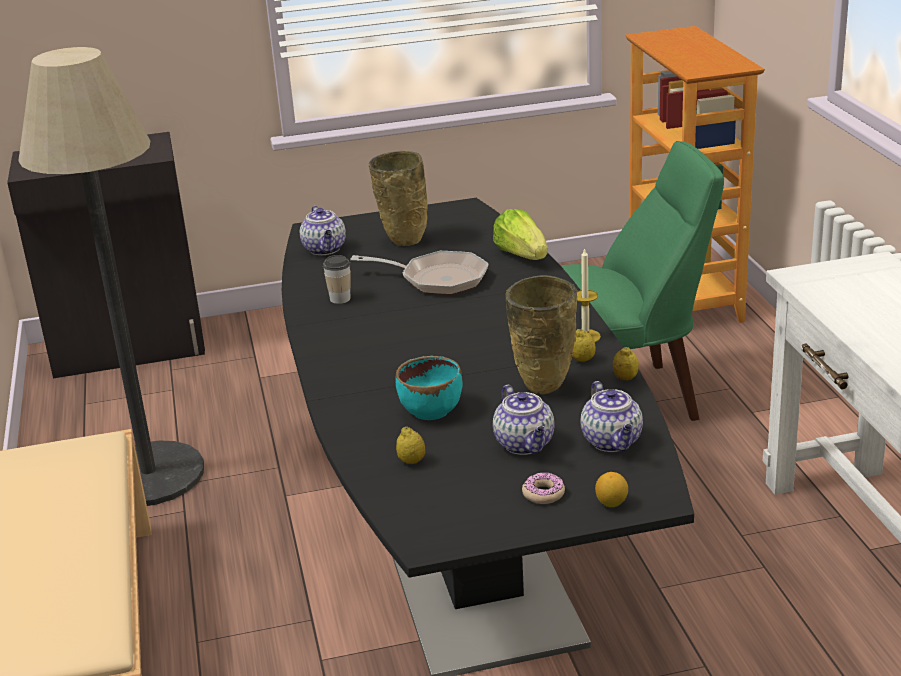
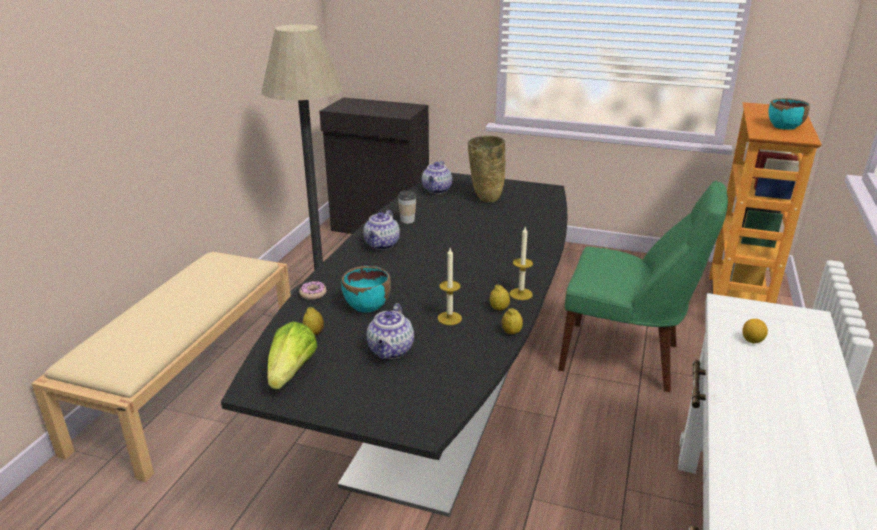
camera: 30 degrees right, 0 degrees up
frying pan [350,251,489,295] -> none
lettuce [493,209,548,260] -> lettuce moved to [267,321,317,389]
beige vase [505,275,577,394] -> candle [438,248,462,325]
donut [522,472,565,504] -> donut moved to [299,281,327,300]
teapot [580,381,643,452] -> teapot moved to [363,210,400,250]
lemon [595,472,628,507] -> lemon moved to [742,319,768,343]
none -> turquoise bowl [768,98,810,130]

